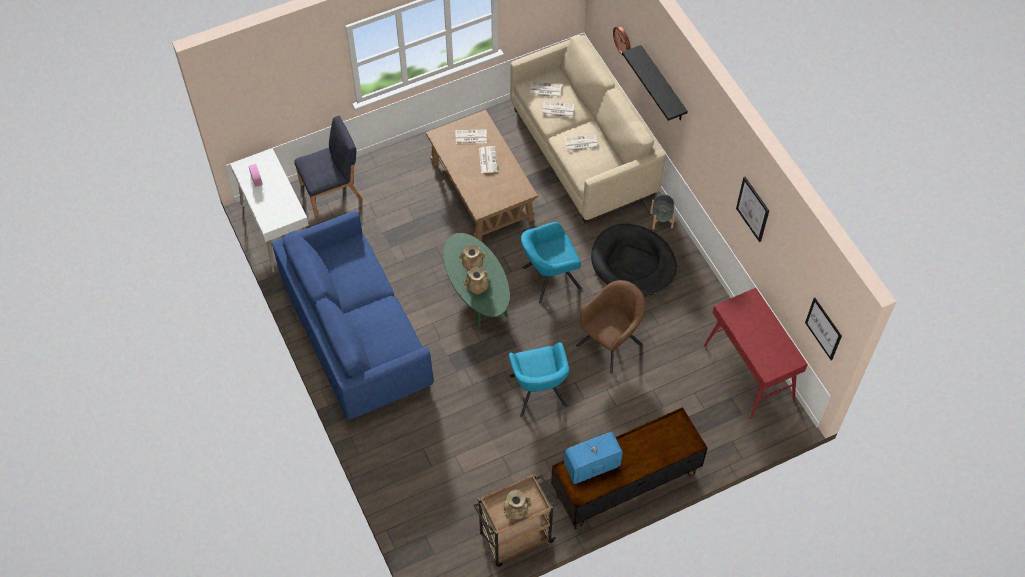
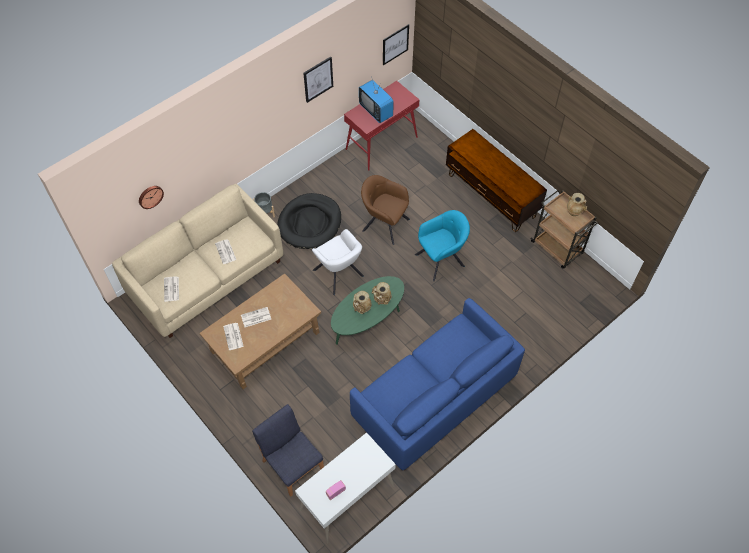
camera: 105 degrees left, 0 degrees up
turquoise armchair [521,222,582,303] -> white armchair [312,229,364,295]
newspaper [542,101,574,118] -> none
television [564,432,623,484] -> television moved to [359,76,394,123]
black shelf [622,45,688,121] -> none

